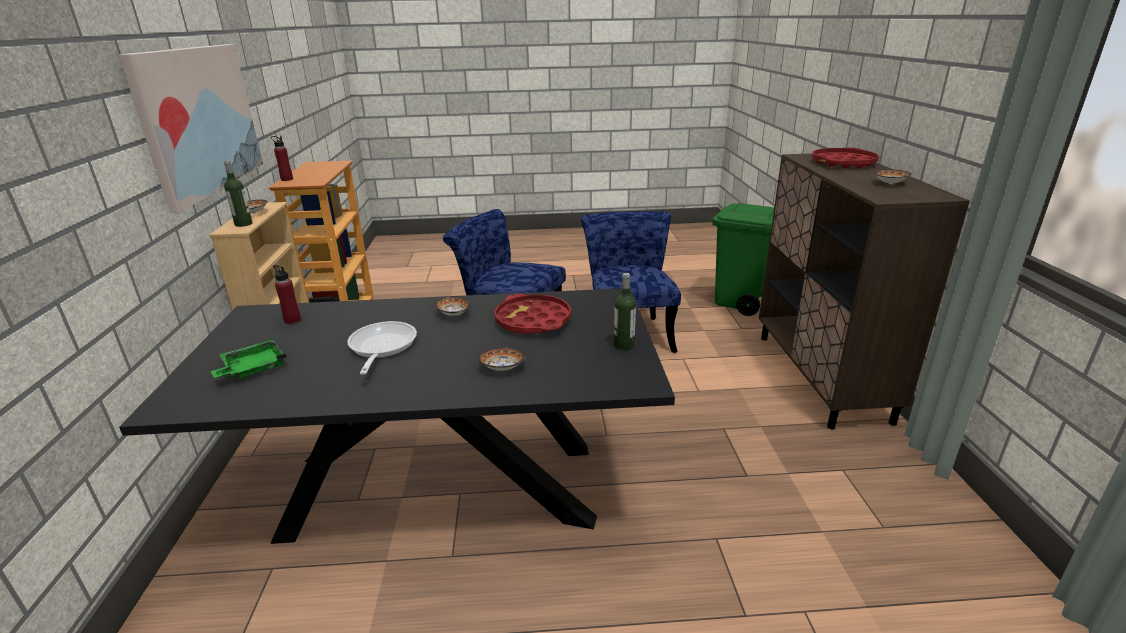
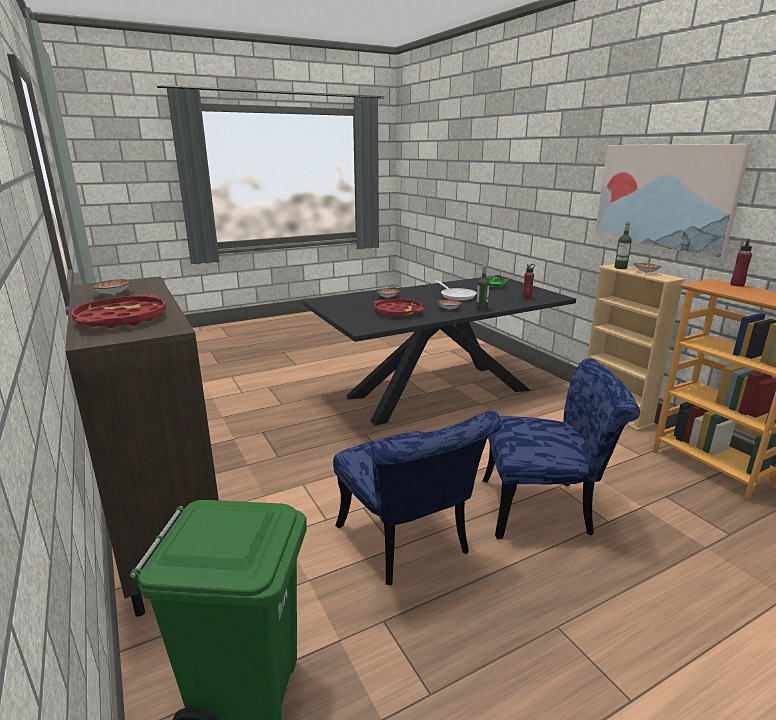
camera: 155 degrees right, 5 degrees down
bottle [614,273,636,351] -> bottle moved to [476,265,489,311]

